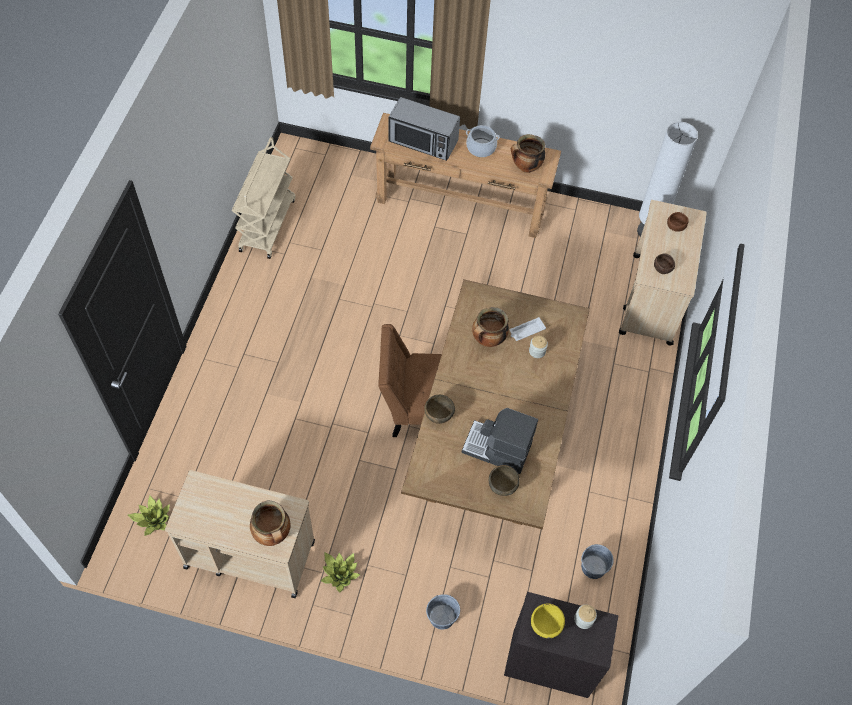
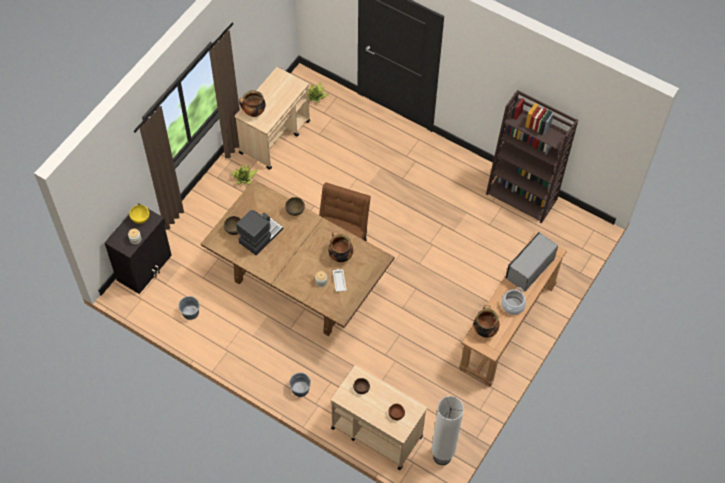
camera: 110 degrees right, 0 degrees up
beige cart [232,137,295,259] -> brown bookcase [486,90,578,223]
grey bucket [426,594,460,630] -> grey bucket moved to [289,373,311,397]

